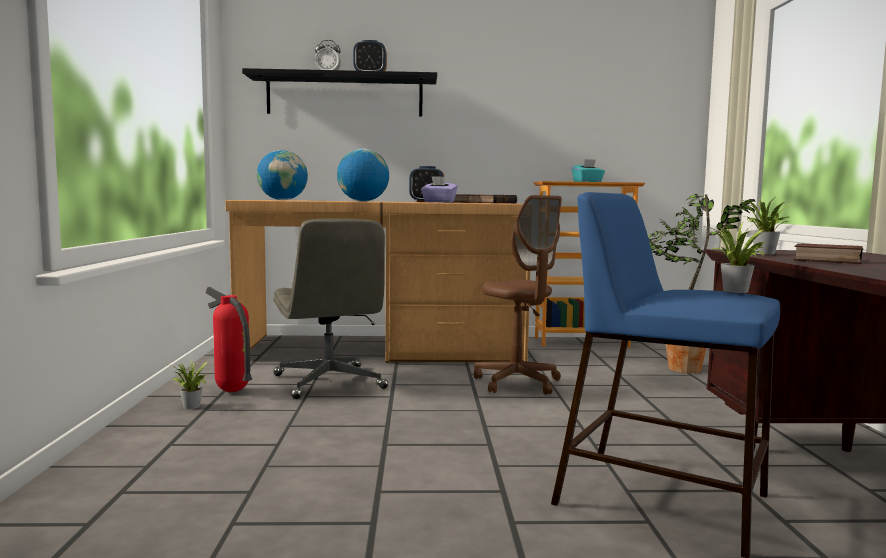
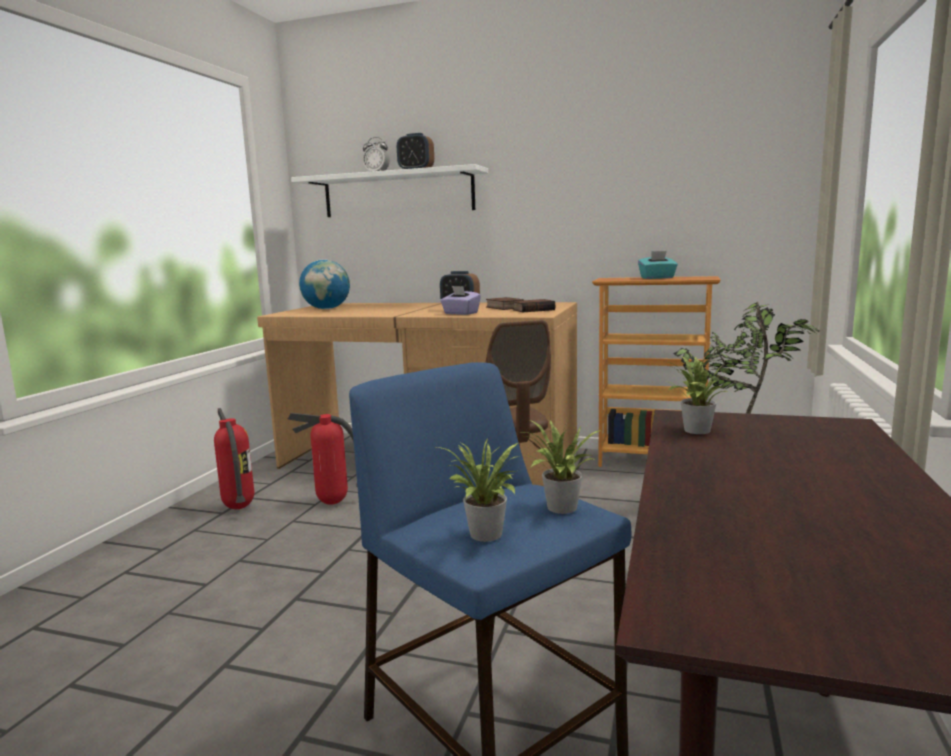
camera: 20 degrees right, 5 degrees up
potted plant [171,359,209,409] -> potted plant moved to [436,437,519,542]
black shelf [242,68,437,117] -> white shelf [291,164,488,217]
grey office chair [273,218,388,399] -> fire extinguisher [288,413,357,505]
globe [337,149,389,201] -> none
book [794,243,863,264] -> none

